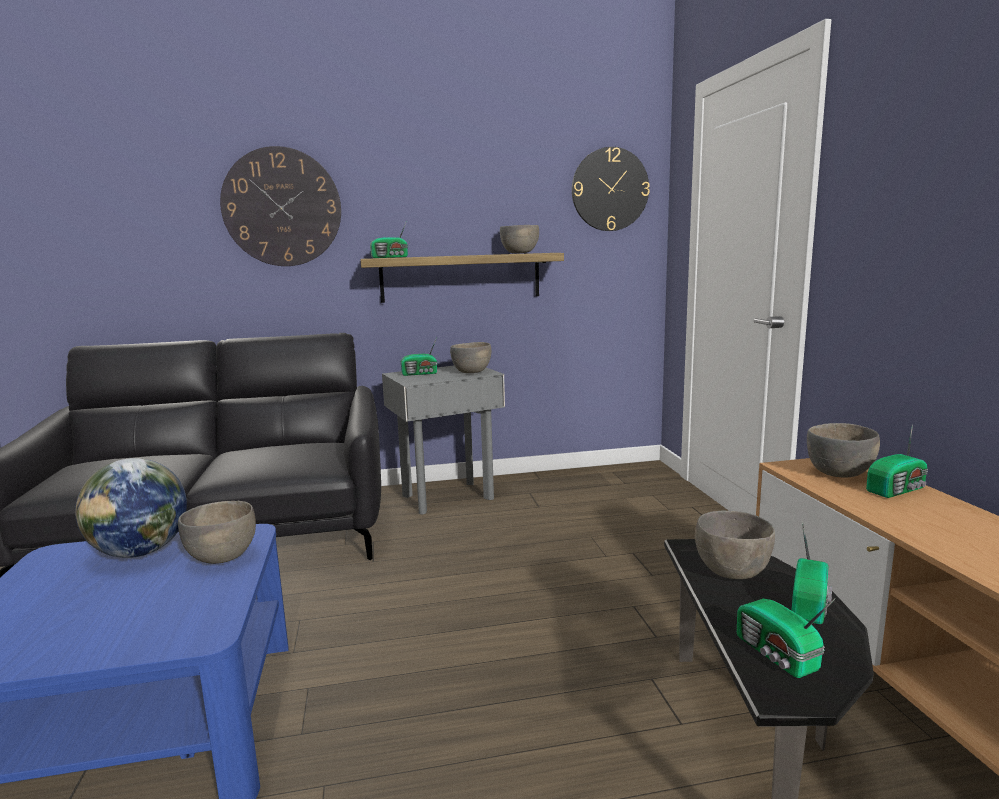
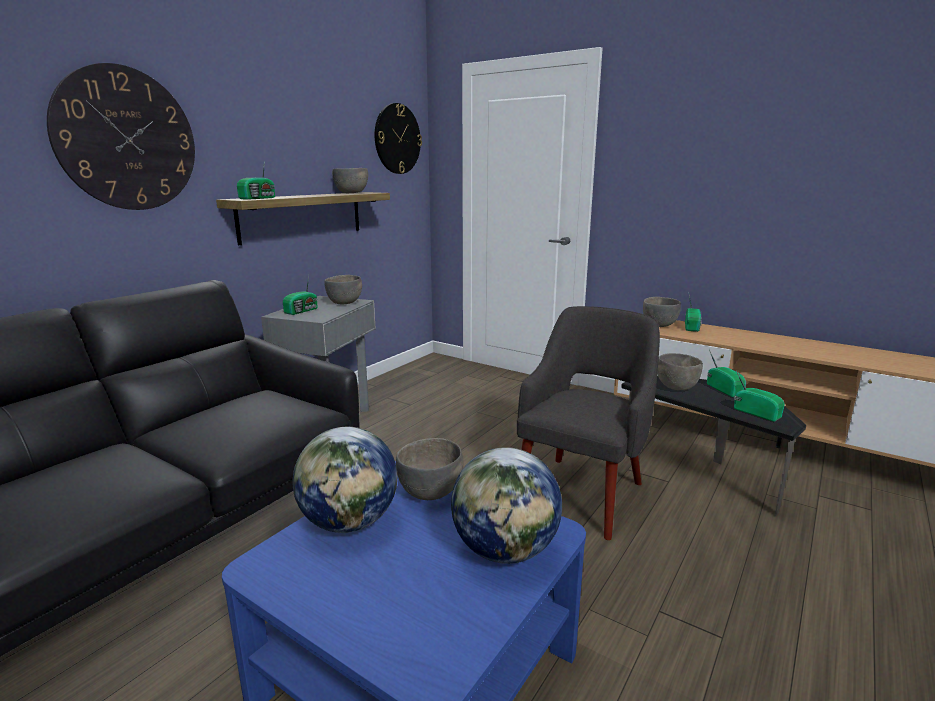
camera: 45 degrees left, 5 degrees up
radio [737,598,836,678] -> radio turned 150 degrees counterclockwise [734,370,785,422]
none -> globe [451,447,562,564]
none -> grey armchair [517,306,660,540]

